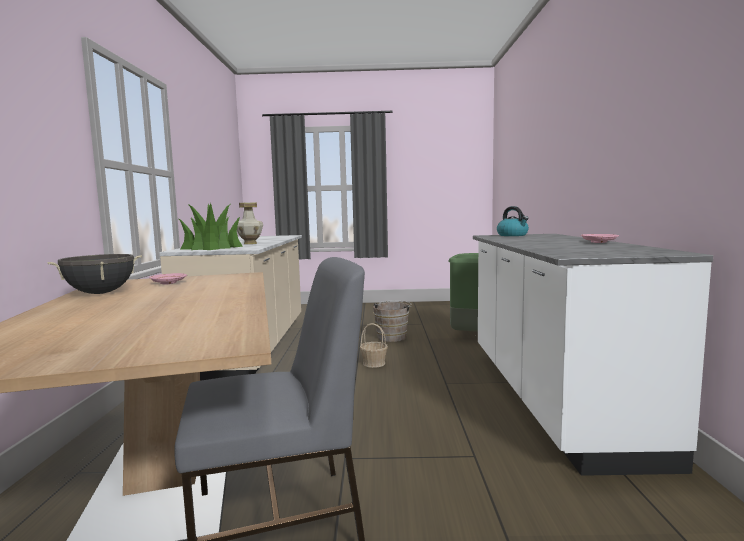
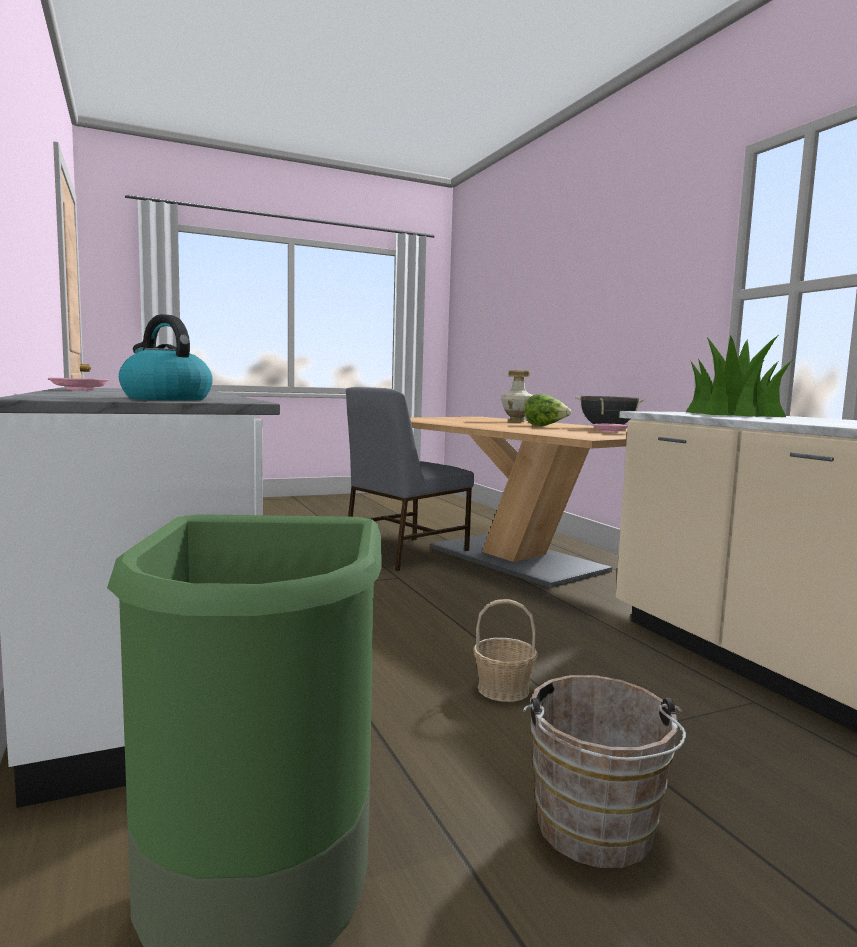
camera: 155 degrees right, 0 degrees up
vase [237,202,263,244] -> vase moved to [501,370,532,422]
none -> lettuce [524,394,571,426]

